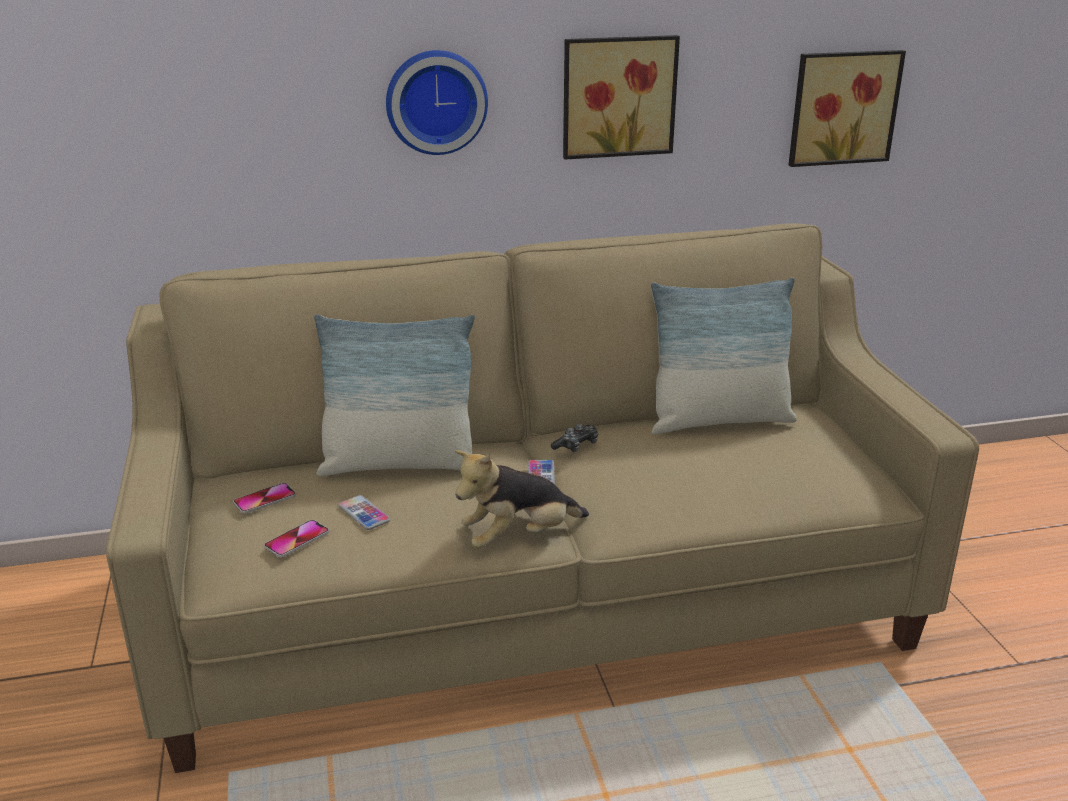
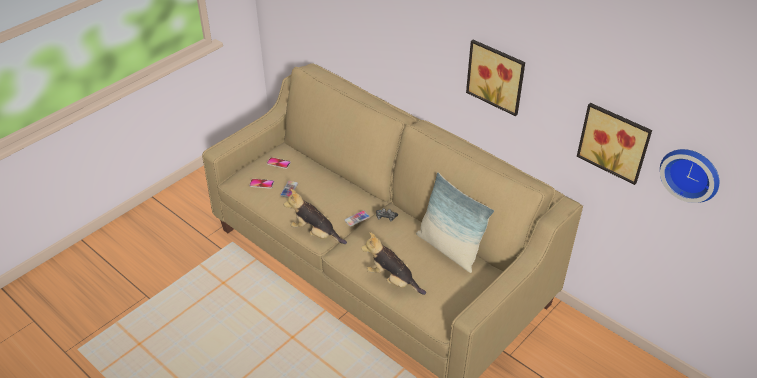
camera: 55 degrees right, 15 degrees up
pillow [314,314,475,476] -> none
wall clock [386,50,488,155] -> wall clock moved to [660,149,719,203]
none -> plush toy [361,232,426,295]

